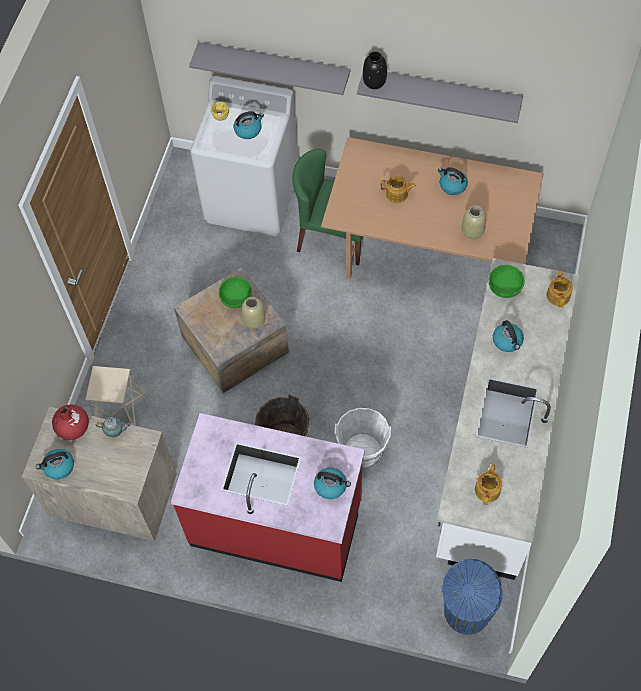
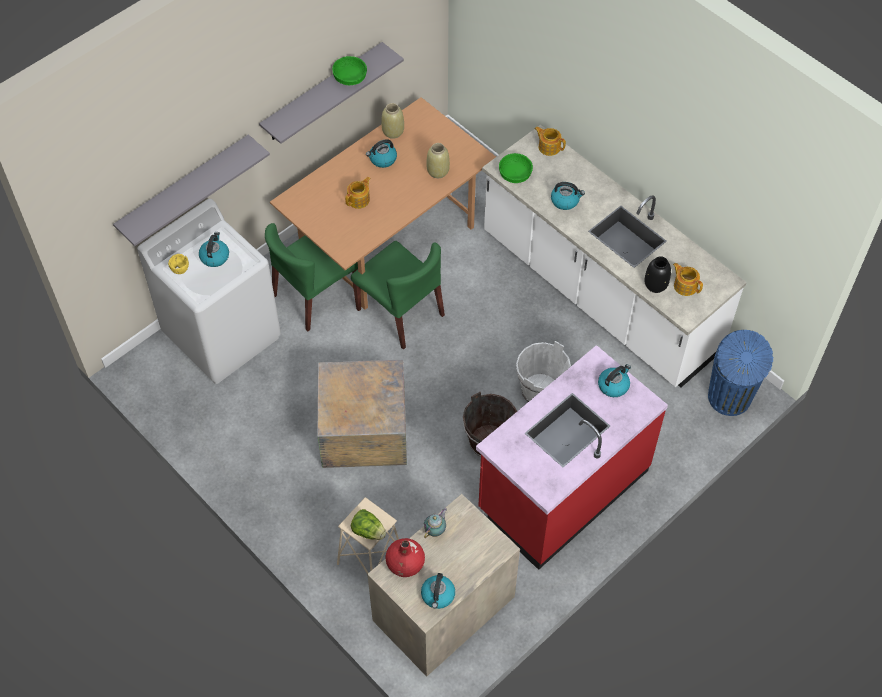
camera: 60 degrees left, 5 degrees down
green bowl [219,277,252,308] -> green bowl moved to [332,56,367,85]
beige vase [241,297,266,329] -> beige vase moved to [381,103,404,139]
black vase [363,51,387,89] -> black vase moved to [644,256,671,293]
none -> green chair [351,241,445,350]
none -> lettuce [351,509,386,540]

